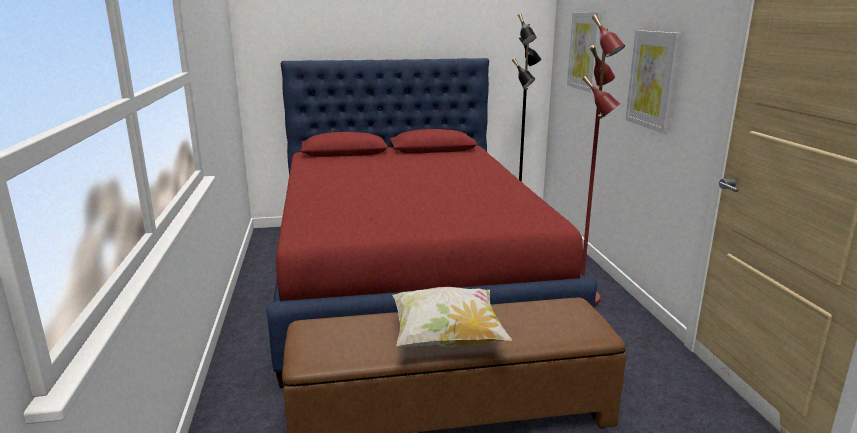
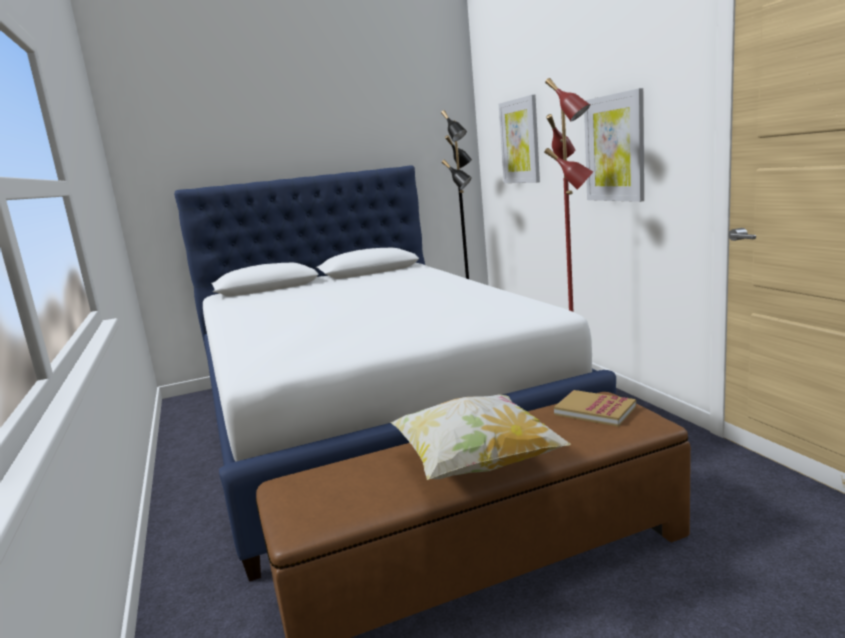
camera: 10 degrees left, 5 degrees down
red bed [266,58,597,388] -> white bed [174,165,616,582]
none -> book [554,390,636,427]

